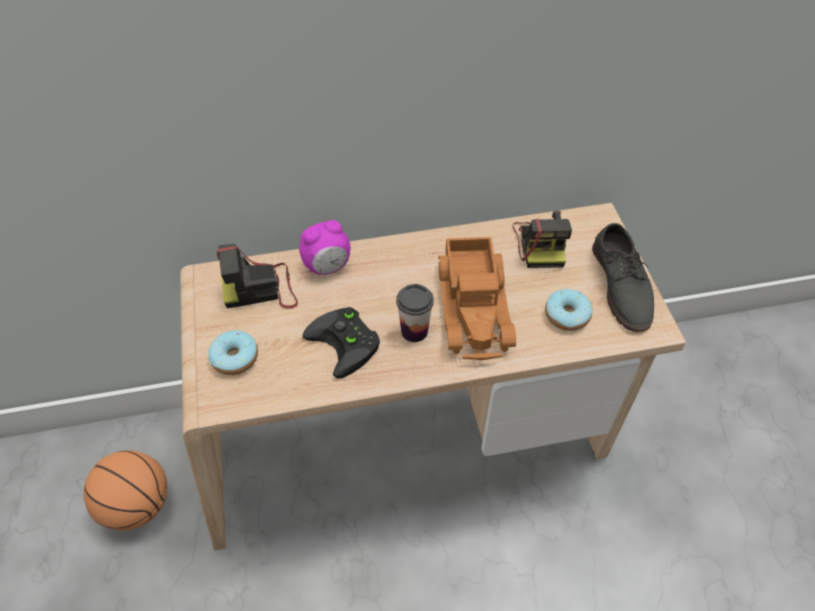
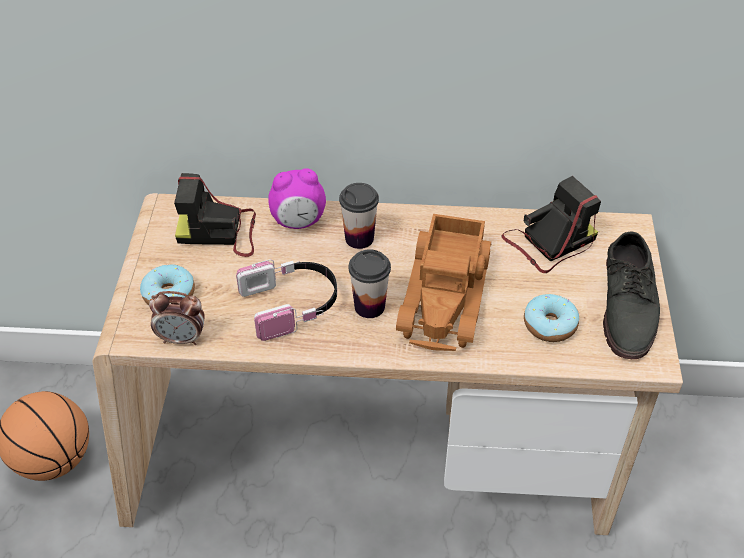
camera: 15 degrees right, 5 degrees down
black game controller [303,307,380,378] -> headphones [236,259,337,341]
camera [513,211,572,268] -> camera turned 135 degrees counterclockwise [502,176,601,273]
none -> alarm clock [149,291,205,345]
none -> cup [339,183,379,249]

